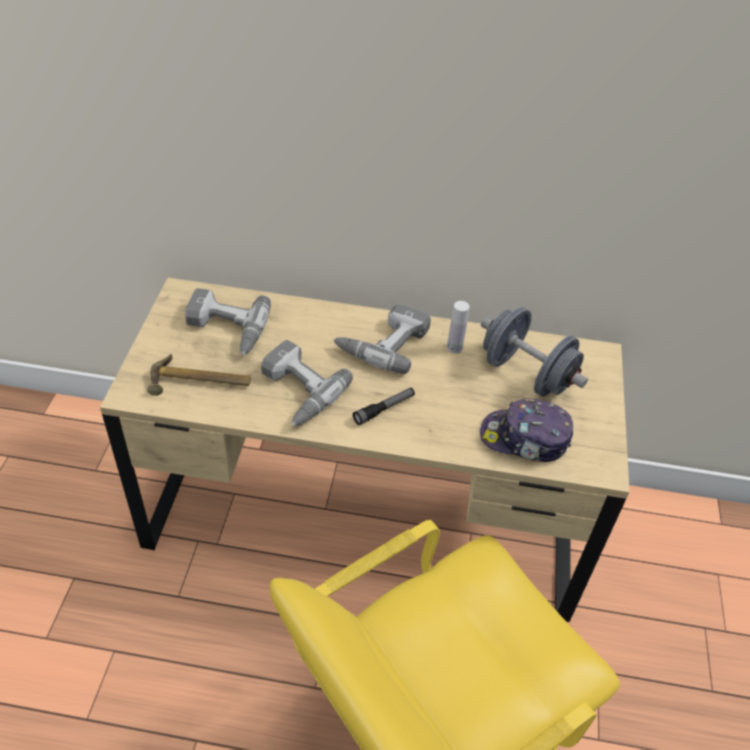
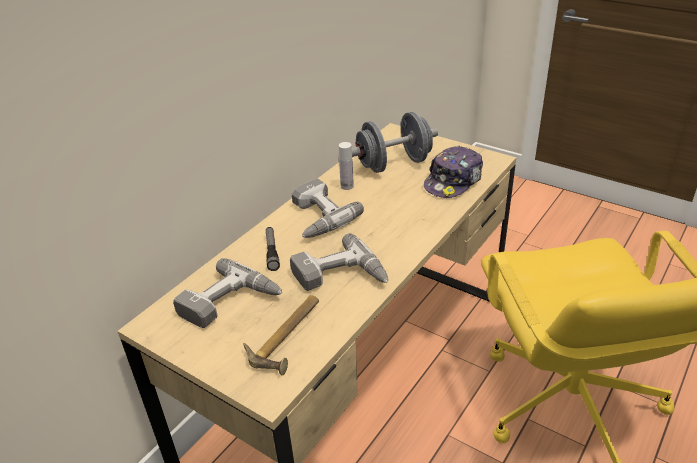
camera: 60 degrees left, 10 degrees down
flashlight [353,388,415,425] -> flashlight moved to [266,227,280,271]

